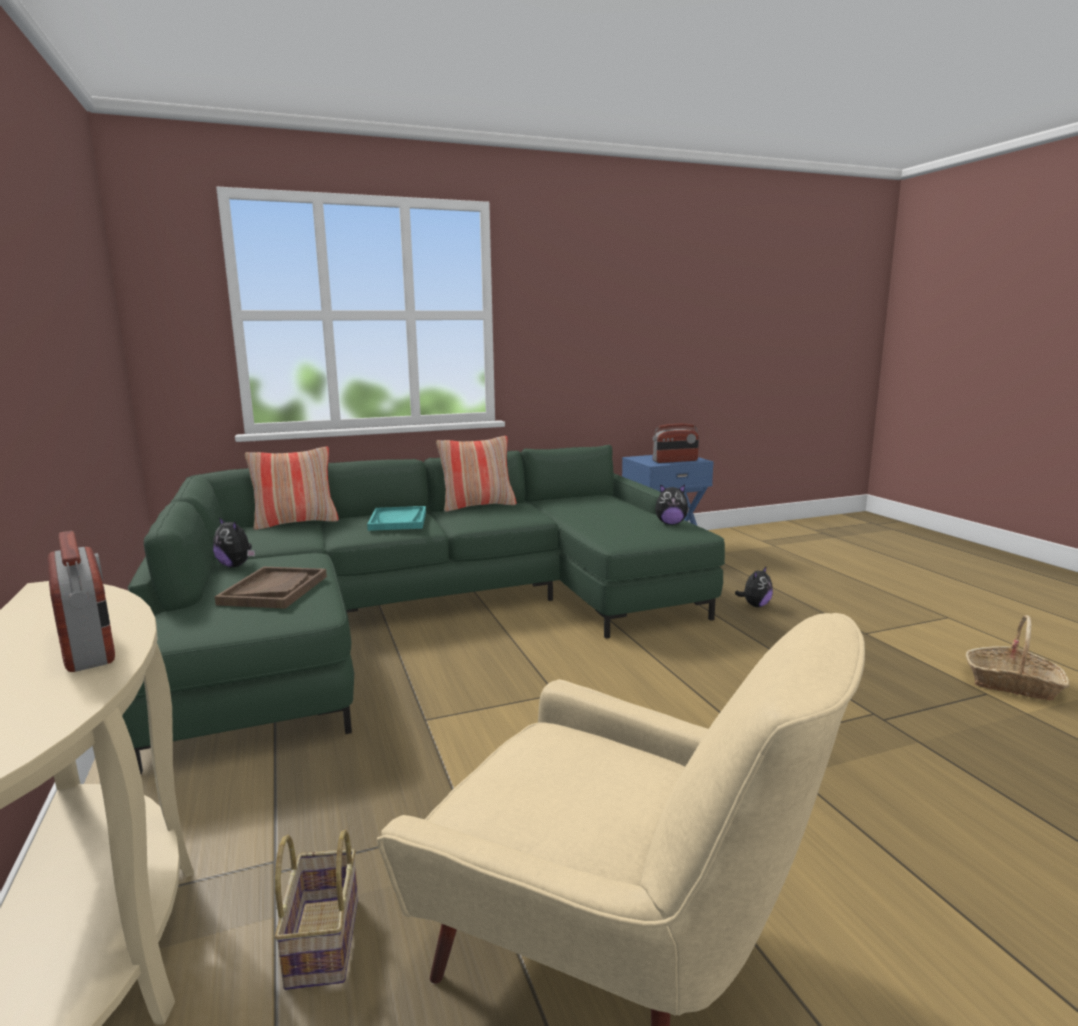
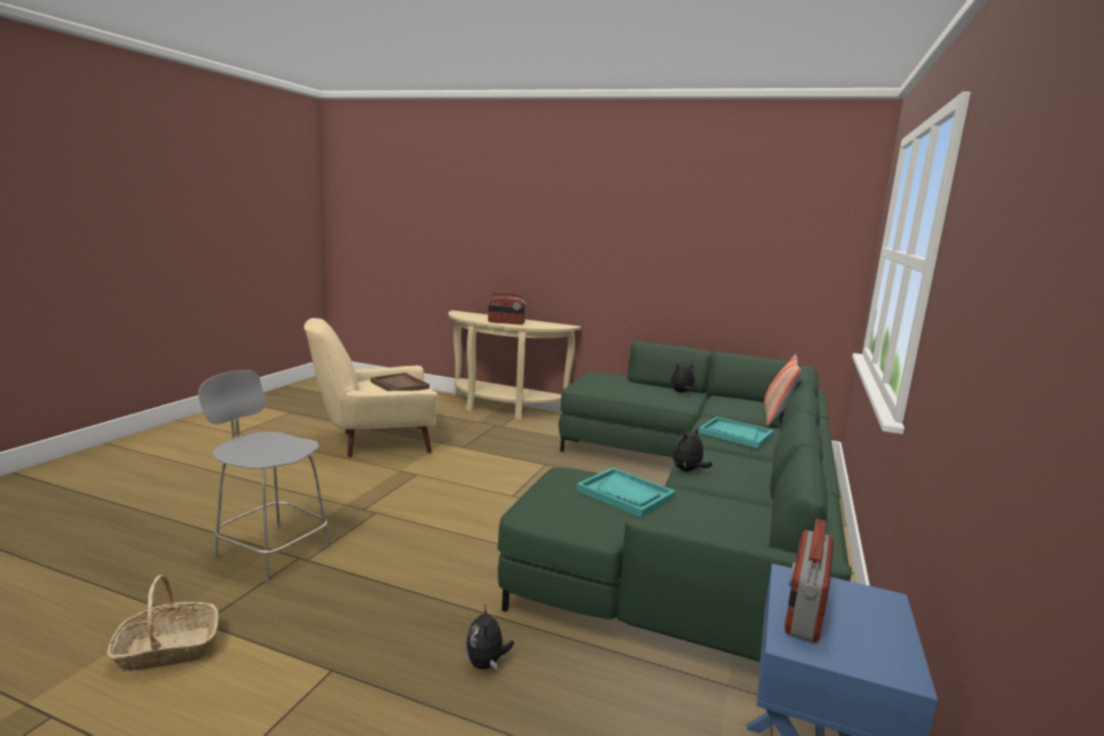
camera: 130 degrees right, 0 degrees up
brown tray [215,567,327,609] -> brown tray moved to [370,373,430,391]
basket [275,830,358,990] -> none
pillow [436,436,516,512] -> none
plush toy [655,484,689,525] -> plush toy moved to [673,428,712,472]
none -> grey stool [198,370,330,582]
none -> turquoise tray [577,468,676,518]

